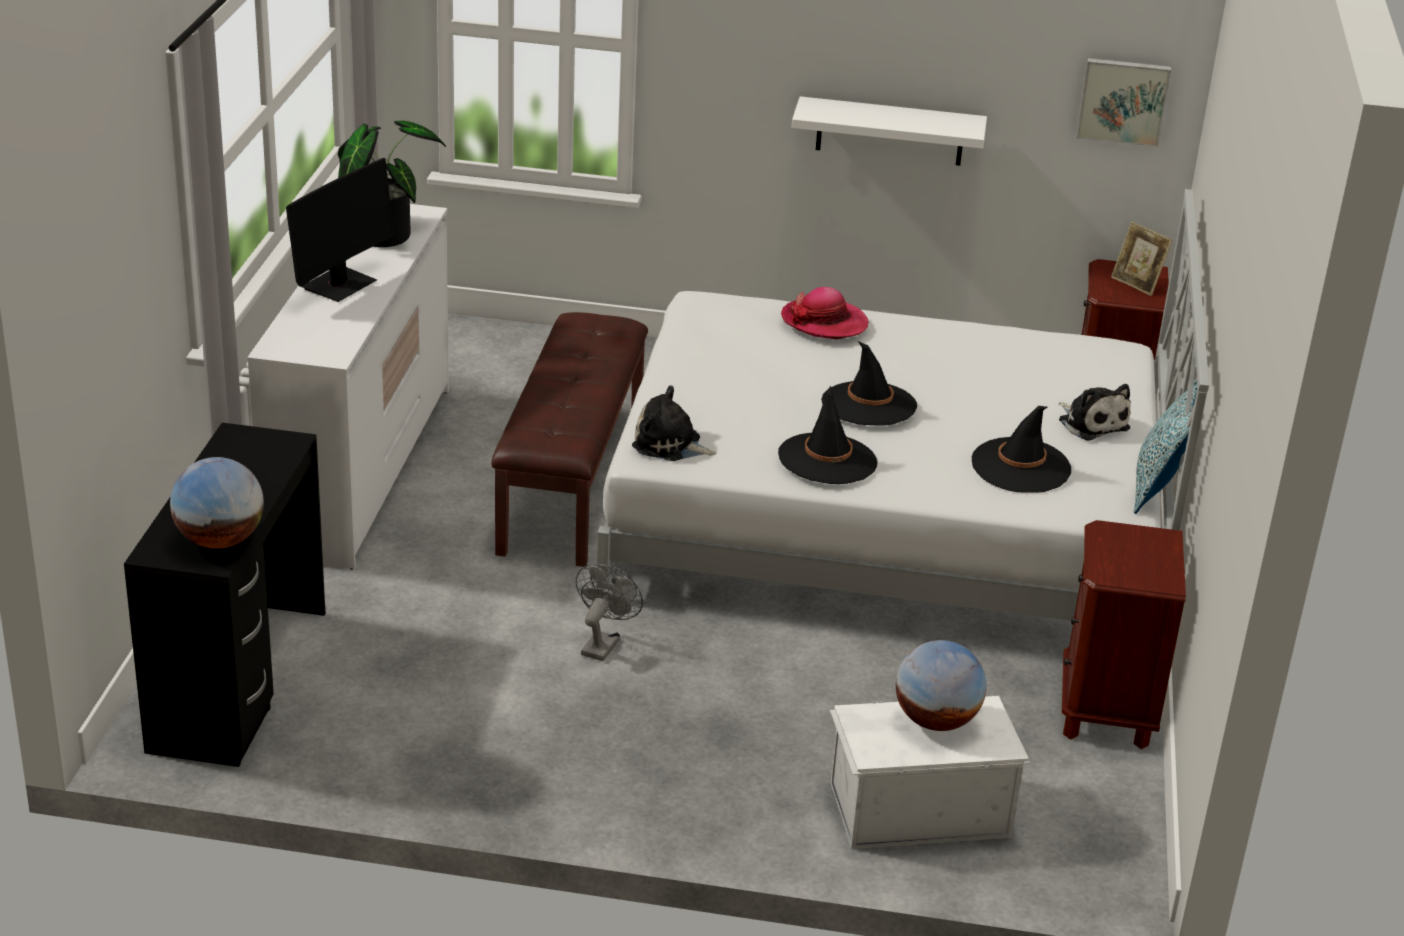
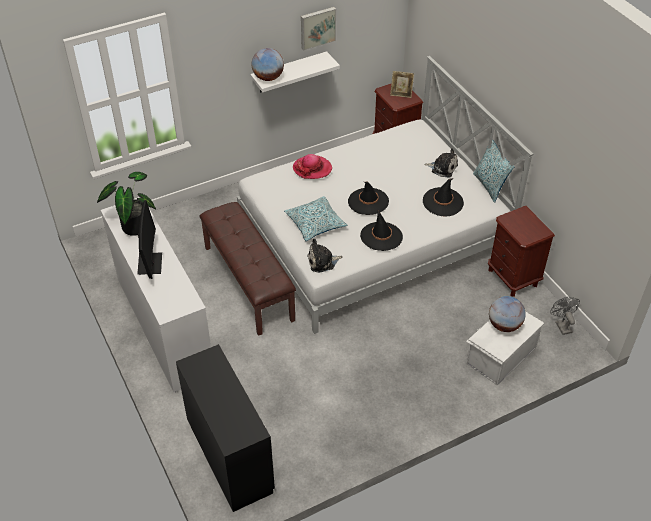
camera: 35 degrees left, 15 degrees up
globe [170,457,264,549] -> globe moved to [252,48,284,81]
grey fan [576,564,643,661] -> grey fan moved to [550,297,580,335]
picture [1076,58,1171,147] -> picture moved to [301,7,336,51]
none -> pillow [284,196,347,241]

